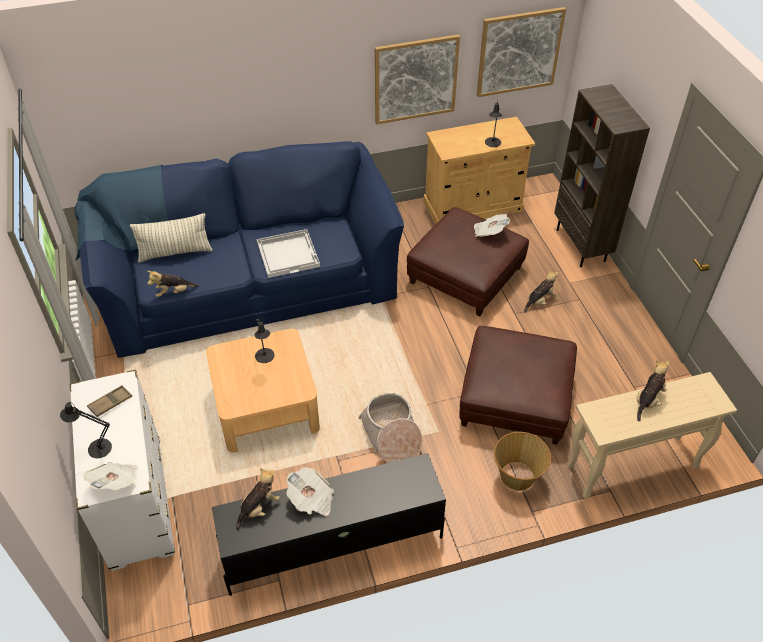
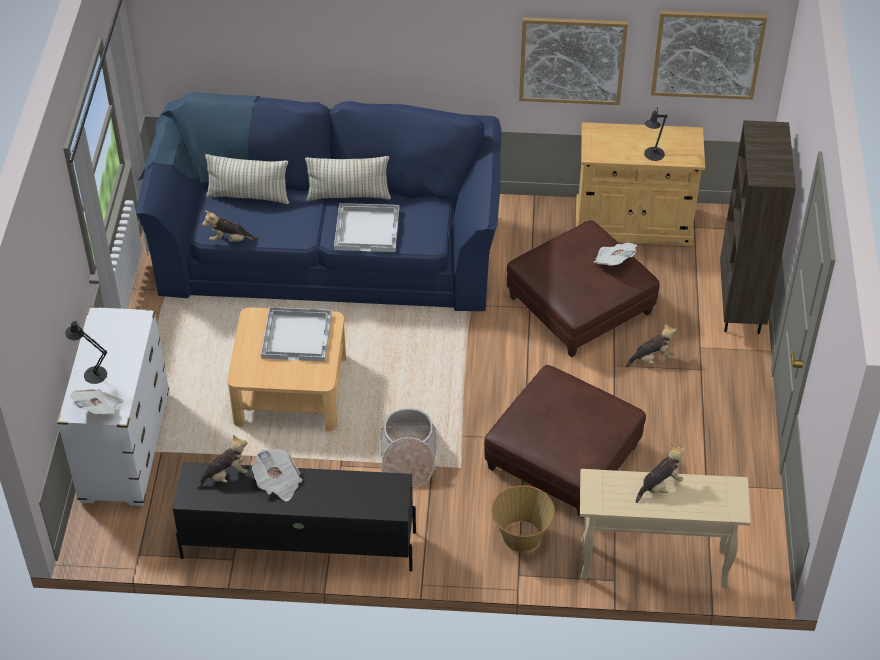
camera: 20 degrees right, 0 degrees up
brown tray [87,385,132,417] -> none
black table lamp [254,318,275,363] -> white tray [261,307,332,362]
none -> pillow [305,156,391,201]

